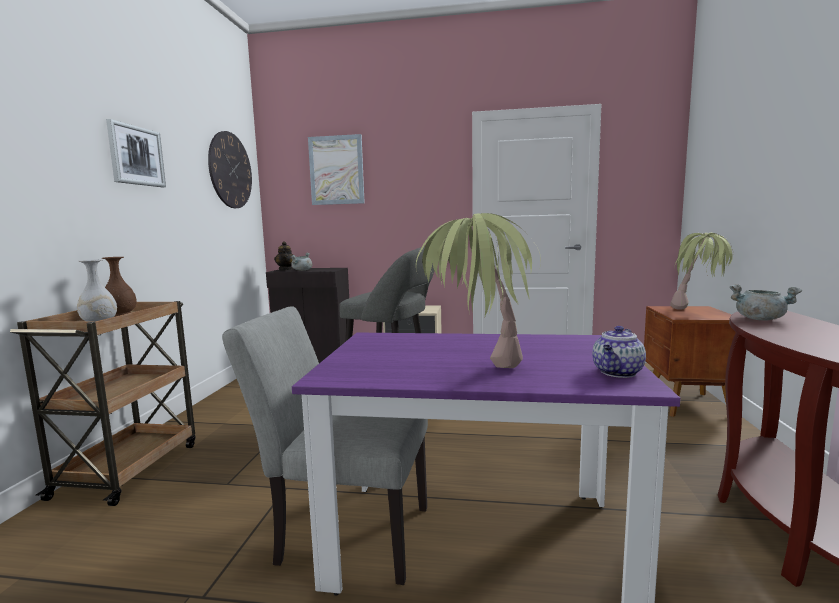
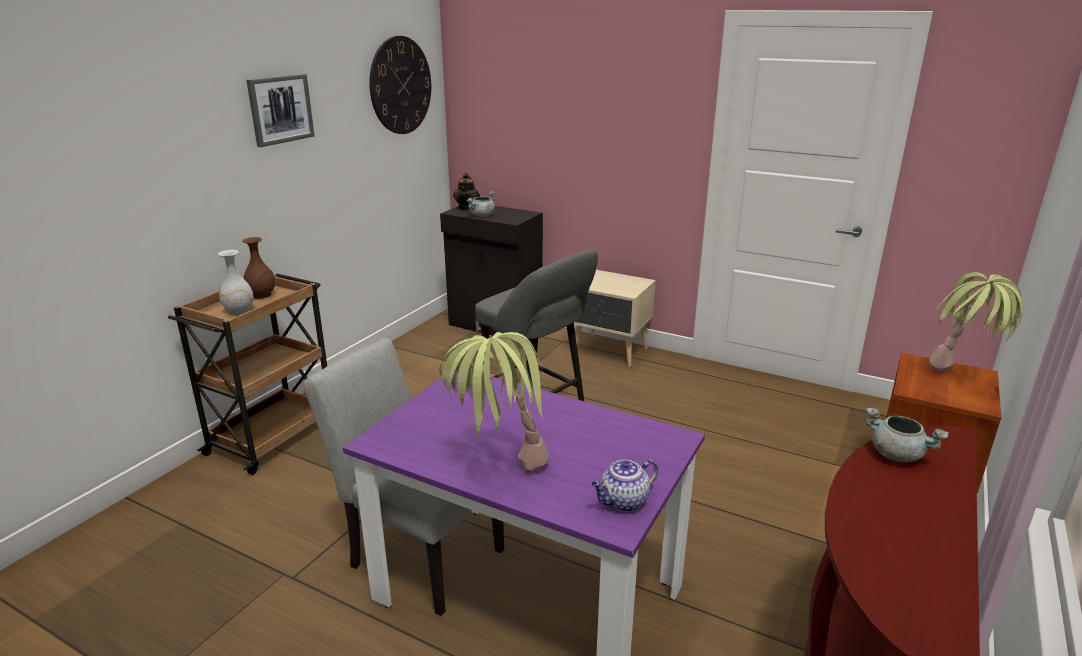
camera: 20 degrees right, 15 degrees up
picture [308,134,365,205] -> none

